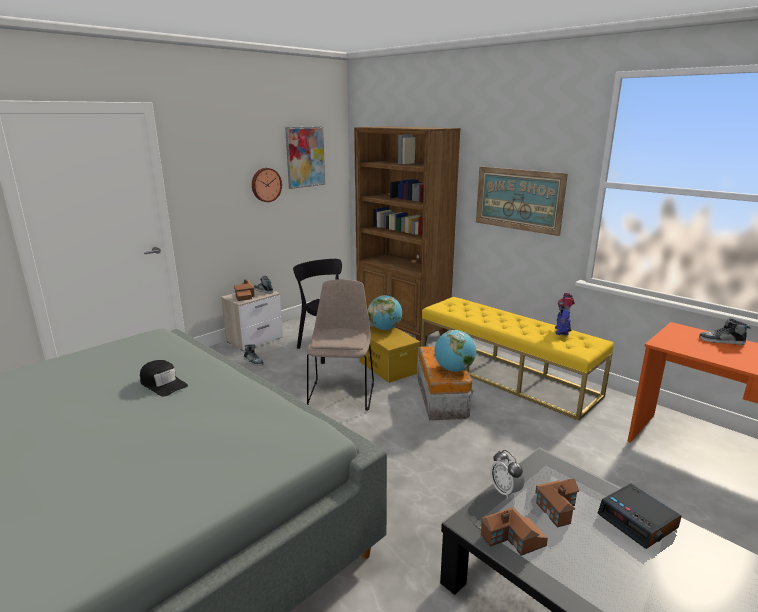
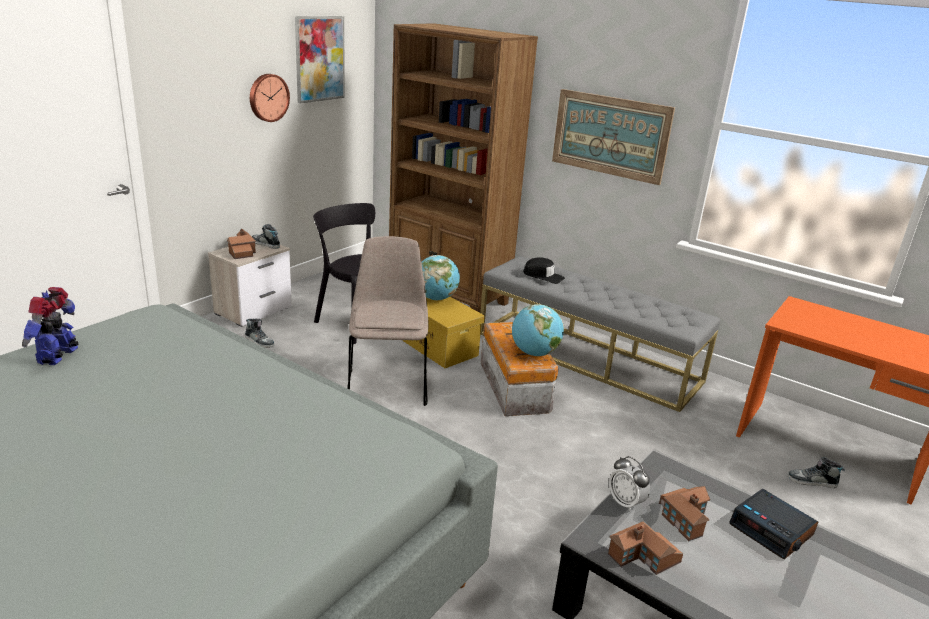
camera: 10 degrees left, 5 degrees up
black cap [140,360,188,397] -> black cap moved to [523,257,565,284]
yellow bench [421,297,614,420] -> grey bench [480,256,720,412]
toy robot [555,293,575,336] -> toy robot moved to [22,287,79,365]
shoe [699,318,750,345] -> shoe moved to [788,457,845,488]

